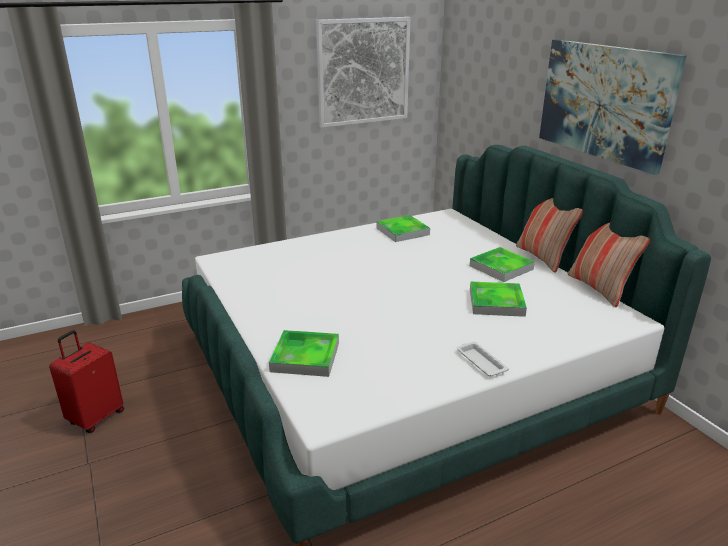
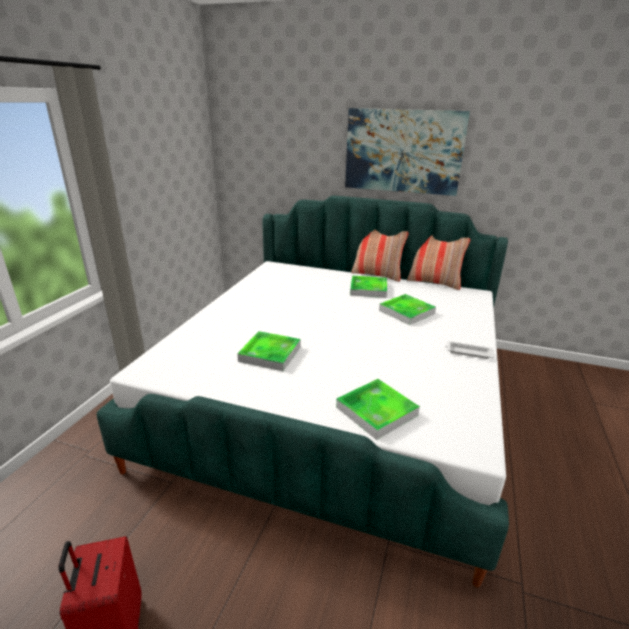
camera: 45 degrees left, 0 degrees up
picture [316,17,410,128] -> none
tray [376,215,430,242] -> tray moved to [237,331,301,371]

